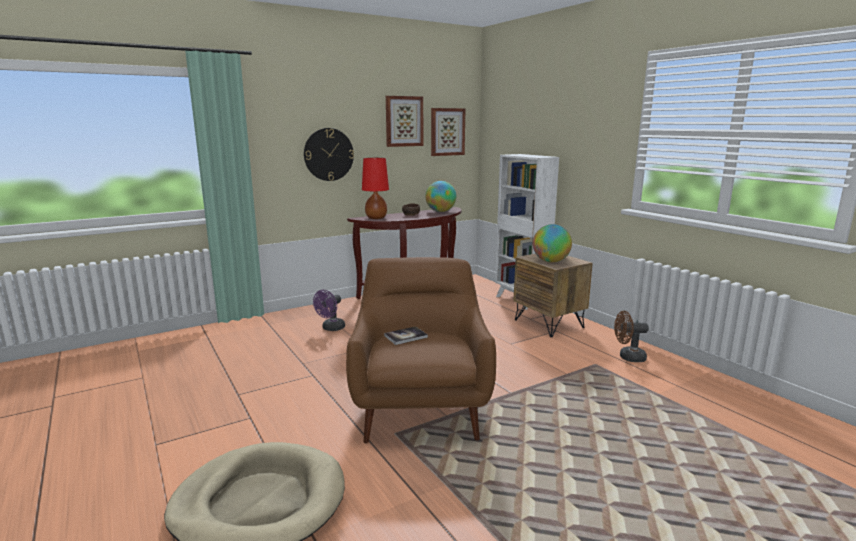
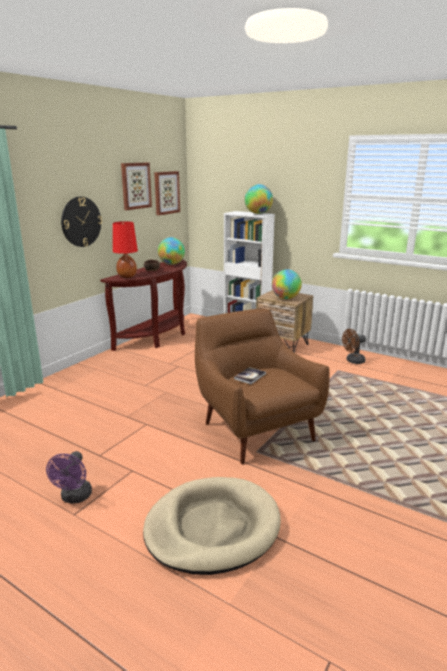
camera: 25 degrees left, 5 degrees up
purple fan [313,290,345,331] -> purple fan moved to [46,451,92,503]
none -> globe [244,184,273,214]

